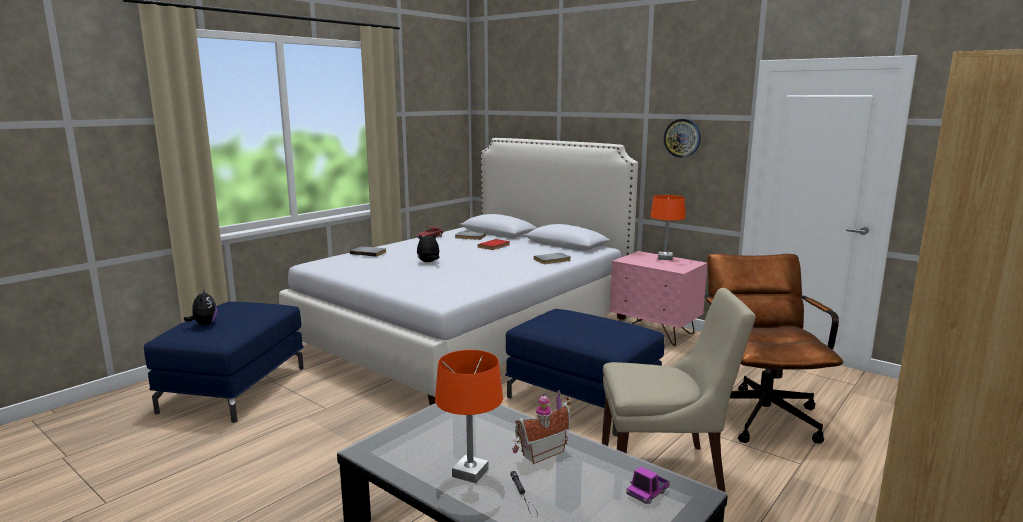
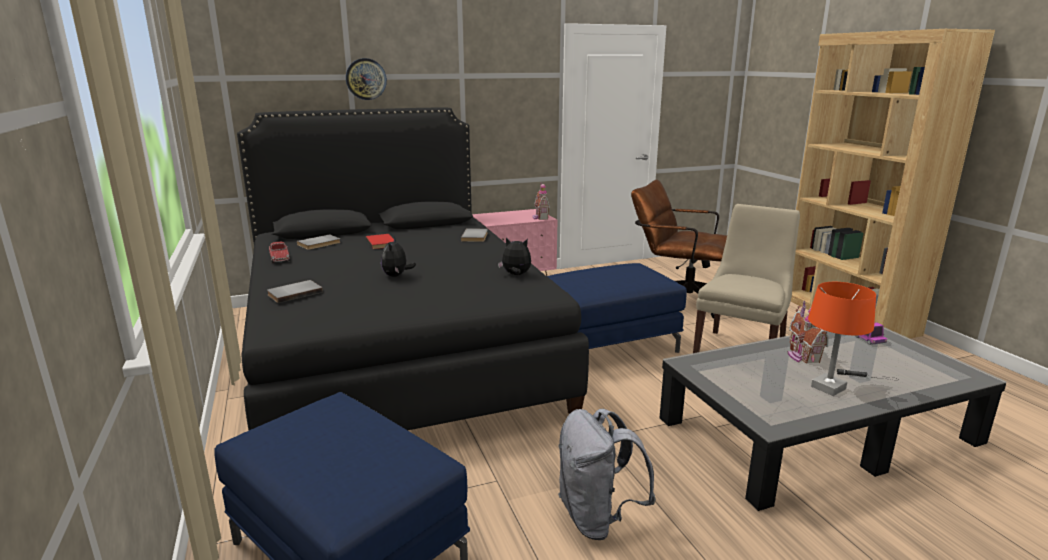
camera: 60 degrees left, 5 degrees up
plush toy [184,289,218,325] -> plush toy moved to [498,238,531,275]
white bed [279,138,638,405] -> black bed [237,108,589,430]
orange table lamp [650,195,686,260] -> none
wall clock [664,119,701,158] -> wall clock moved to [346,58,387,100]
none -> toy house [533,182,550,220]
none -> grey backpack [558,409,656,540]

